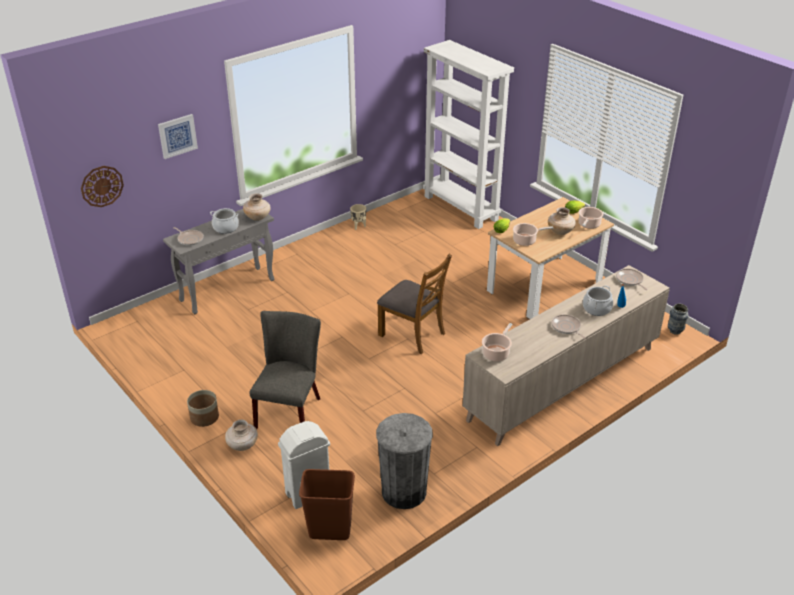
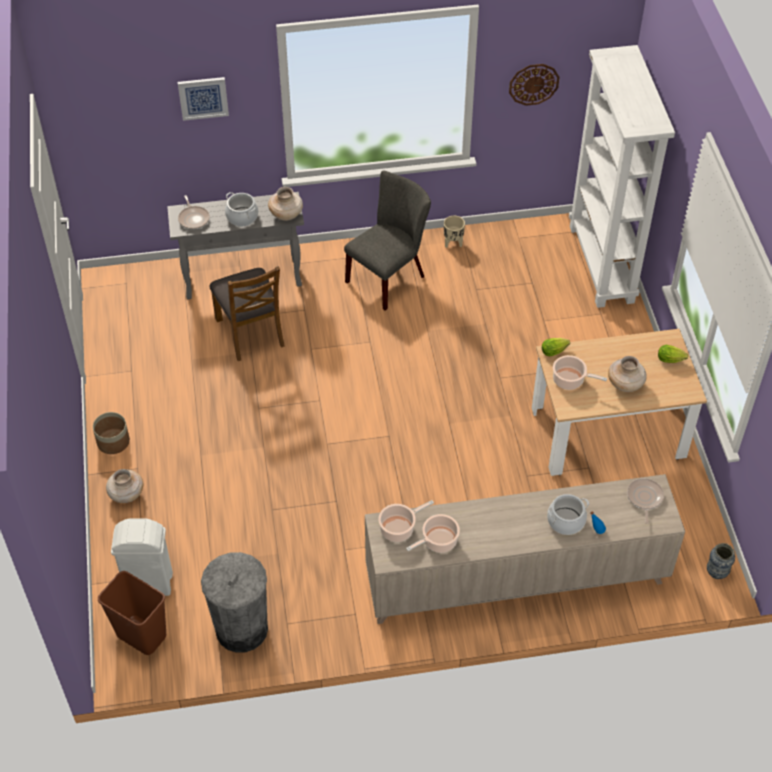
camera: 30 degrees right, 15 degrees up
wall clock [81,166,124,207] -> wall clock moved to [509,64,560,106]
grey chair [249,311,321,429] -> grey chair moved to [344,170,431,310]
brown chair [377,254,452,354] -> brown chair moved to [209,266,285,361]
frying pan [552,315,586,339] -> none
cooking pot [579,207,603,229] -> cooking pot moved to [406,514,460,553]

